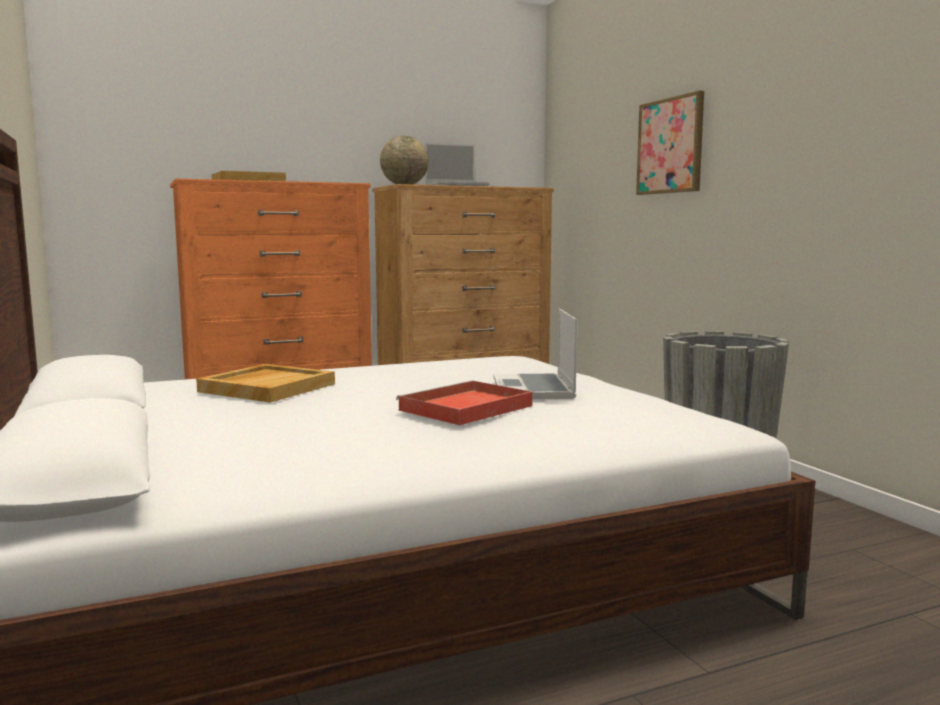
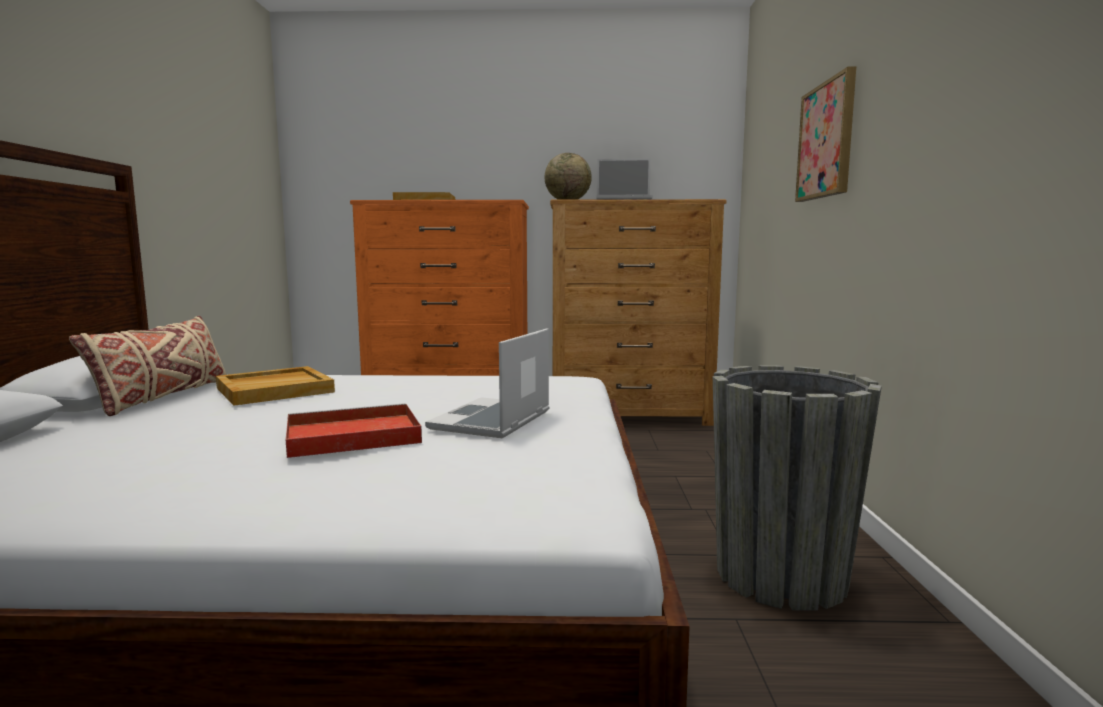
camera: 25 degrees right, 0 degrees up
none -> beige pillow [69,316,226,416]

